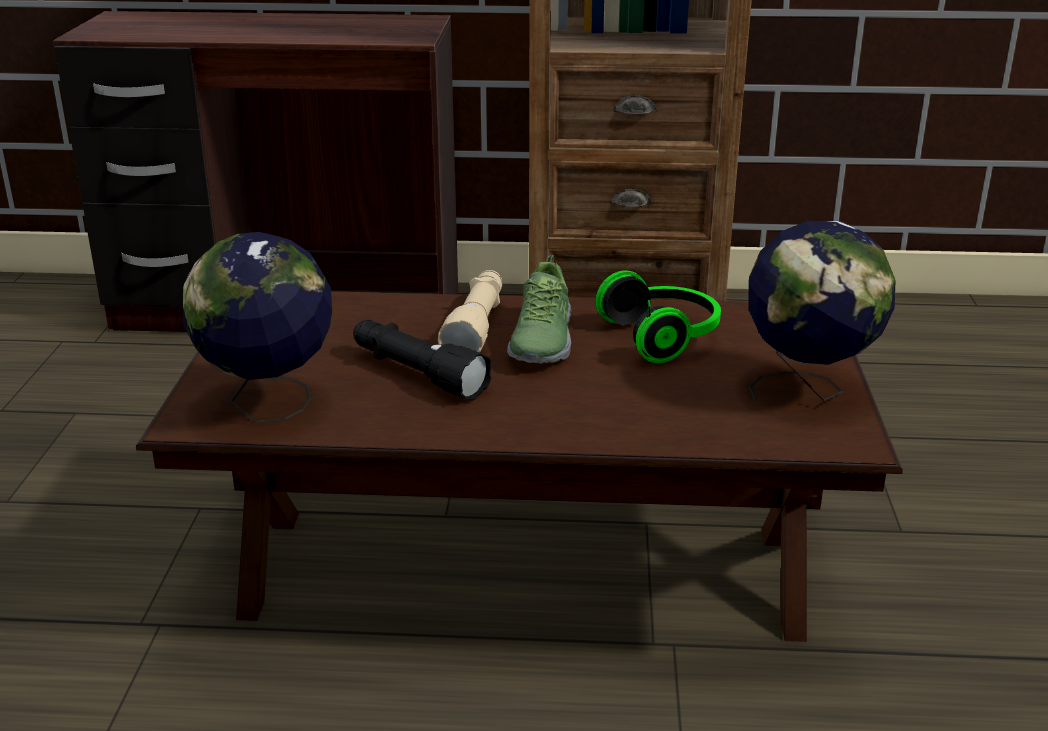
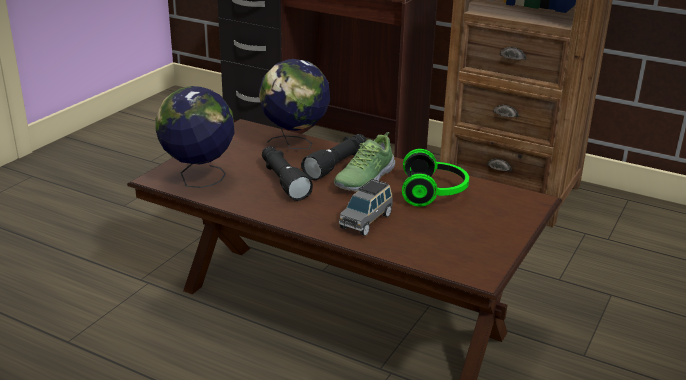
camera: 25 degrees right, 0 degrees up
beige flashlight [438,270,503,353] -> black flashlight [301,134,366,180]
globe [748,221,896,401] -> globe moved to [259,59,330,149]
none -> grey toy car [339,179,393,236]

